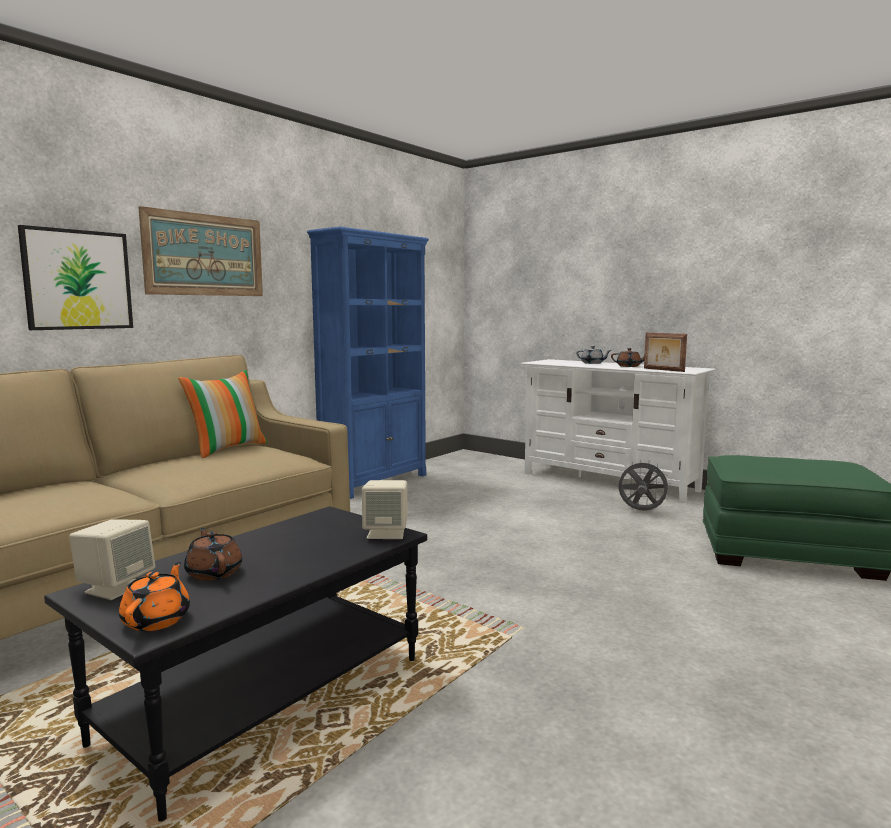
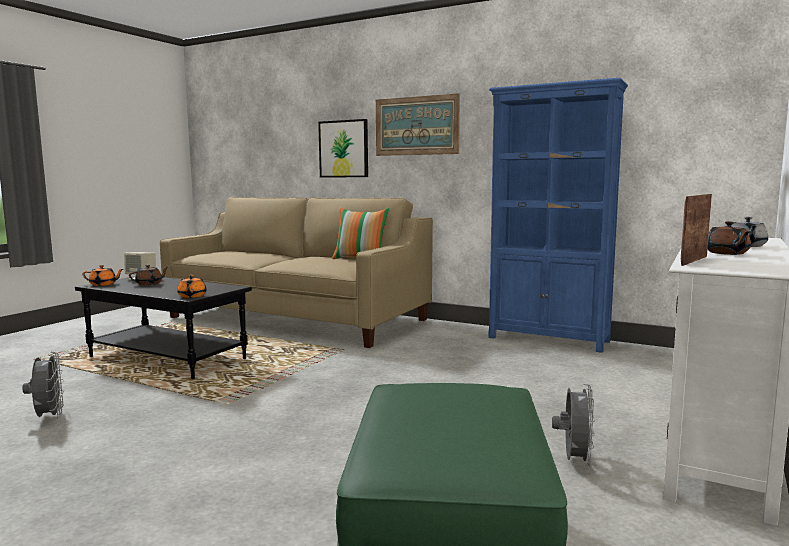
camera: 80 degrees right, 0 degrees up
beige speaker [362,480,407,539] -> orange teapot [177,275,207,298]
none -> grey fan [22,352,64,419]

